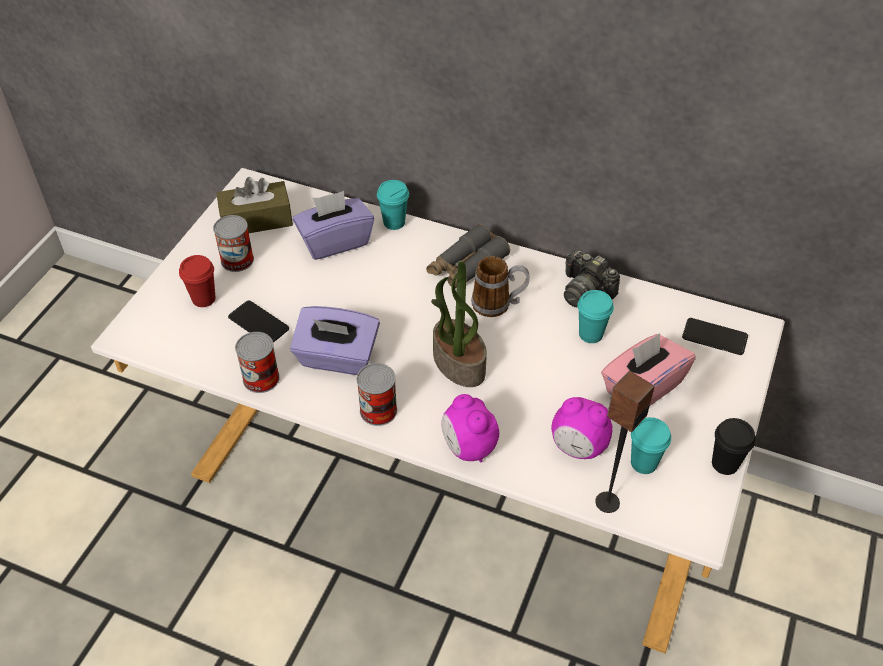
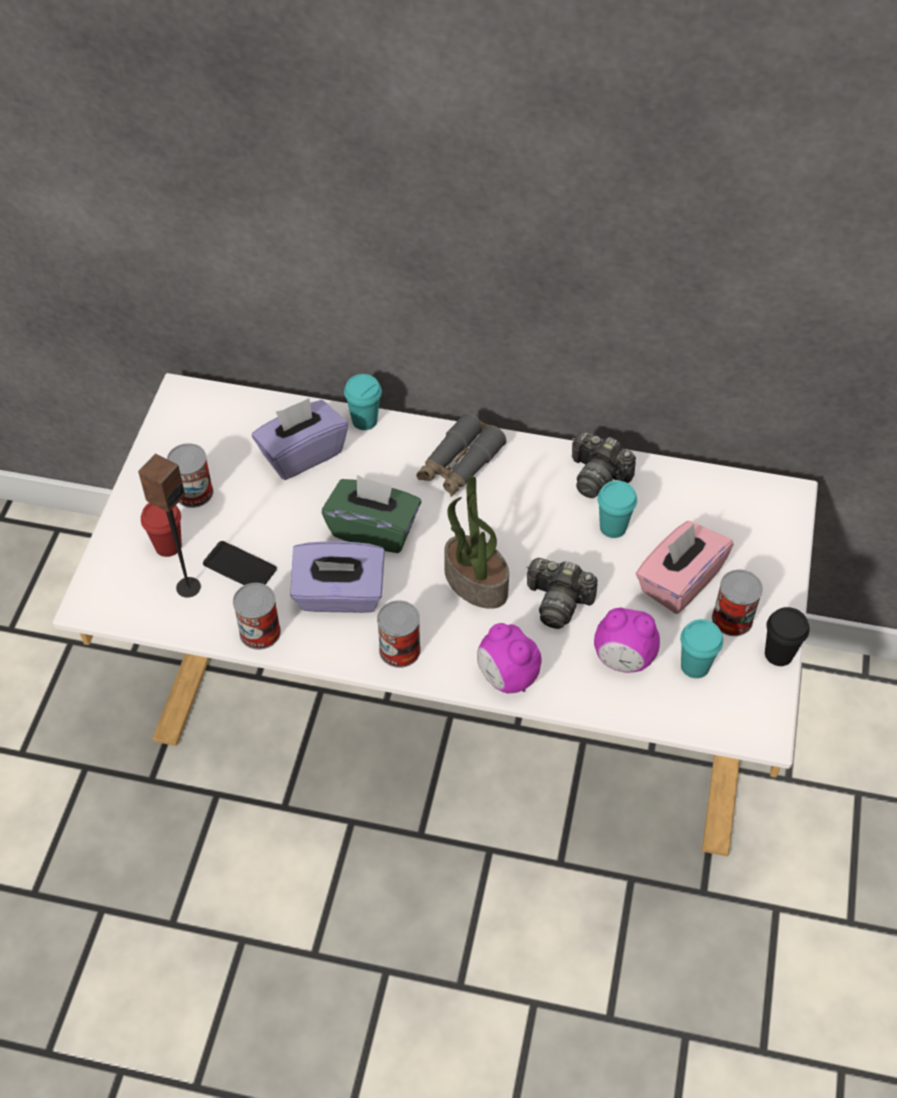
camera: 10 degrees left, 5 degrees up
brown tissue box [217,177,293,233] -> none
mug [471,256,530,317] -> none
speaker [595,371,655,513] -> speaker moved to [138,454,201,598]
phone [682,318,748,355] -> none
none -> green tissue box [322,475,421,553]
none -> camera [526,558,598,629]
none -> can [712,570,763,636]

